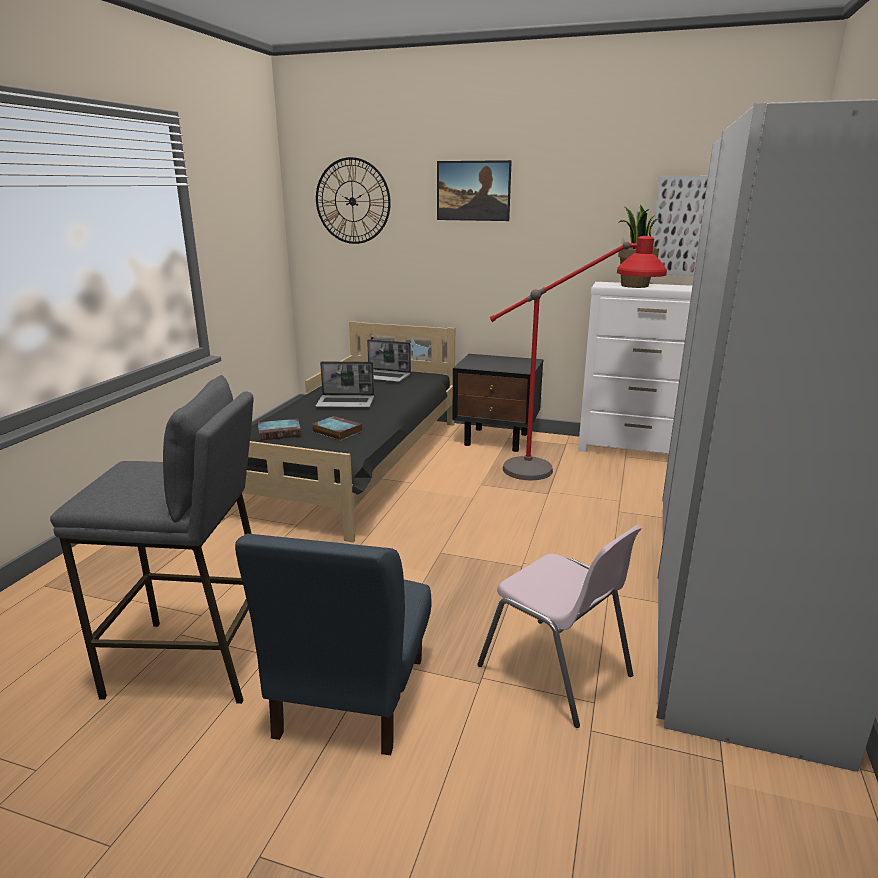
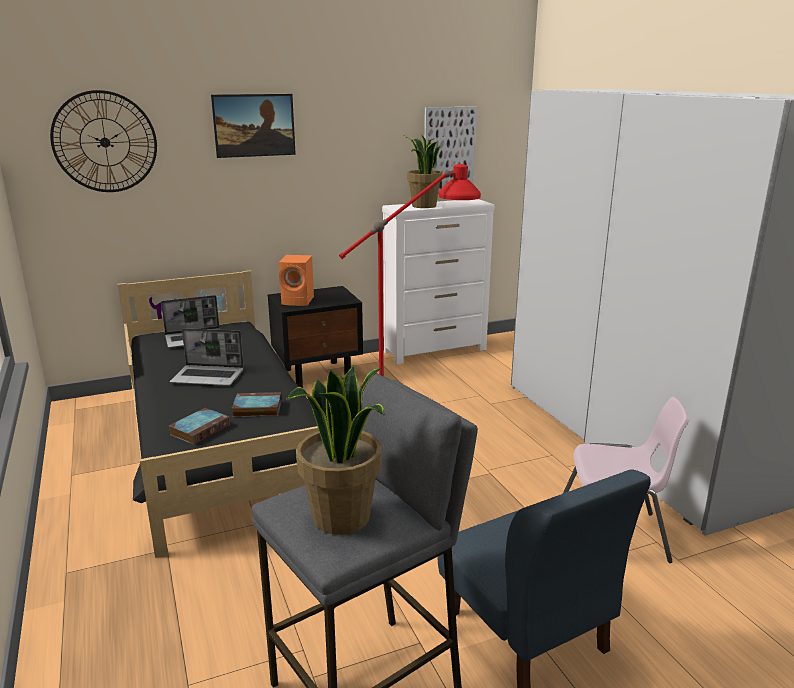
camera: 40 degrees left, 0 degrees up
laptop [315,361,374,408] -> laptop turned 45 degrees clockwise [170,328,244,386]
none -> orange speaker [279,255,314,306]
none -> potted plant [286,365,385,535]

